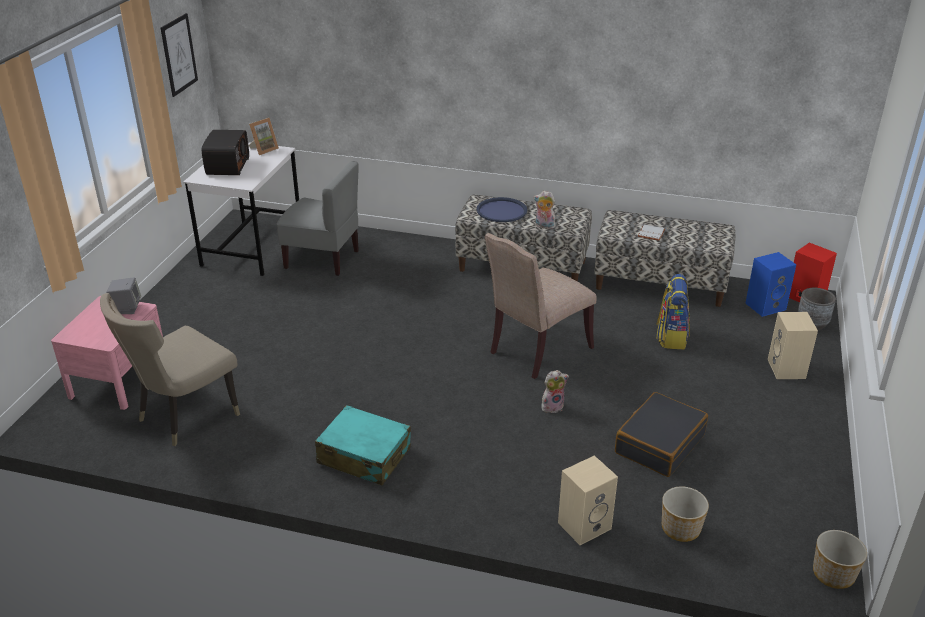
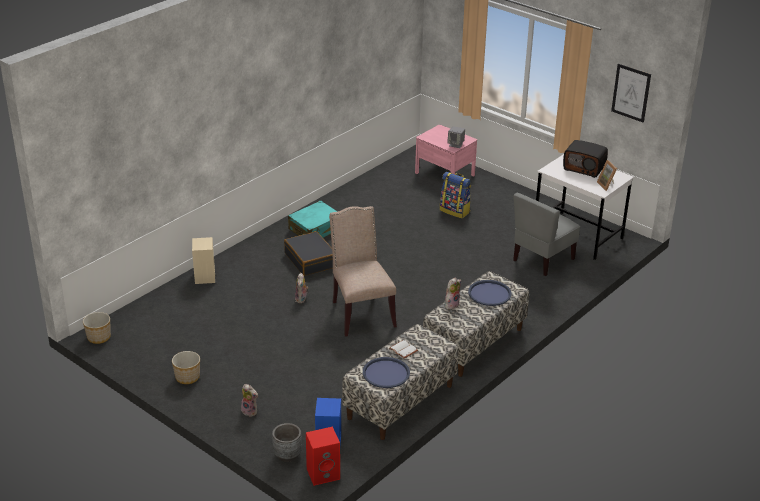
camera: 115 degrees right, 0 degrees up
beige chair [100,293,240,446] -> none
black suitcase [615,392,708,477] -> black suitcase moved to [284,231,333,276]
backpack [656,274,690,350] -> backpack moved to [440,172,471,218]
planter [662,486,709,542] -> planter moved to [172,351,200,384]
beige speaker [768,312,818,379] -> plush toy [241,384,258,417]
none -> blue tray [363,357,410,388]

